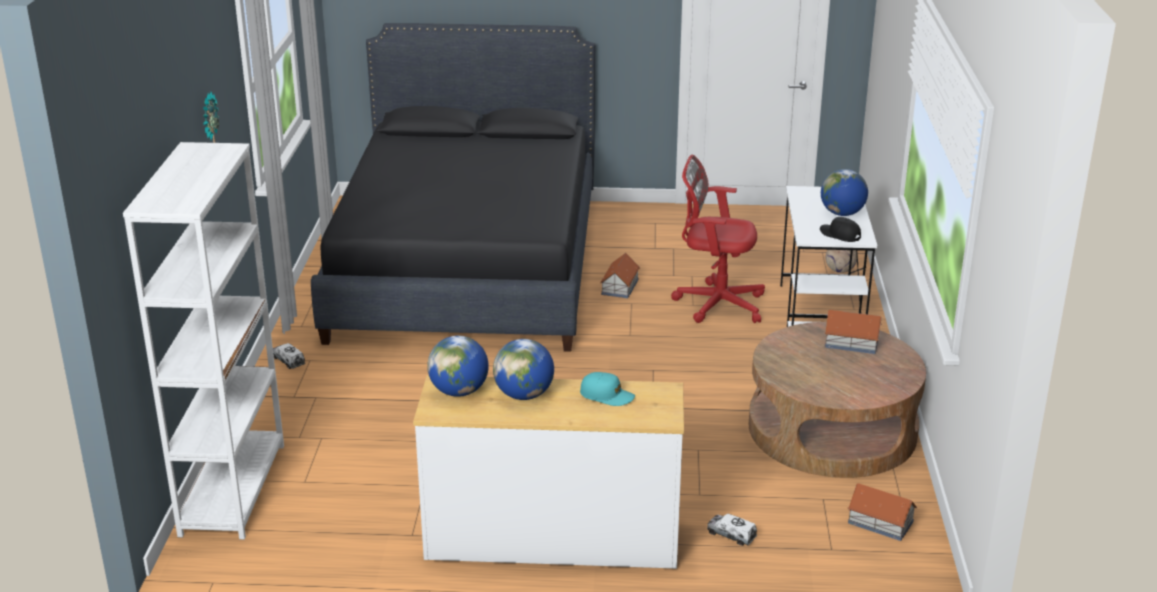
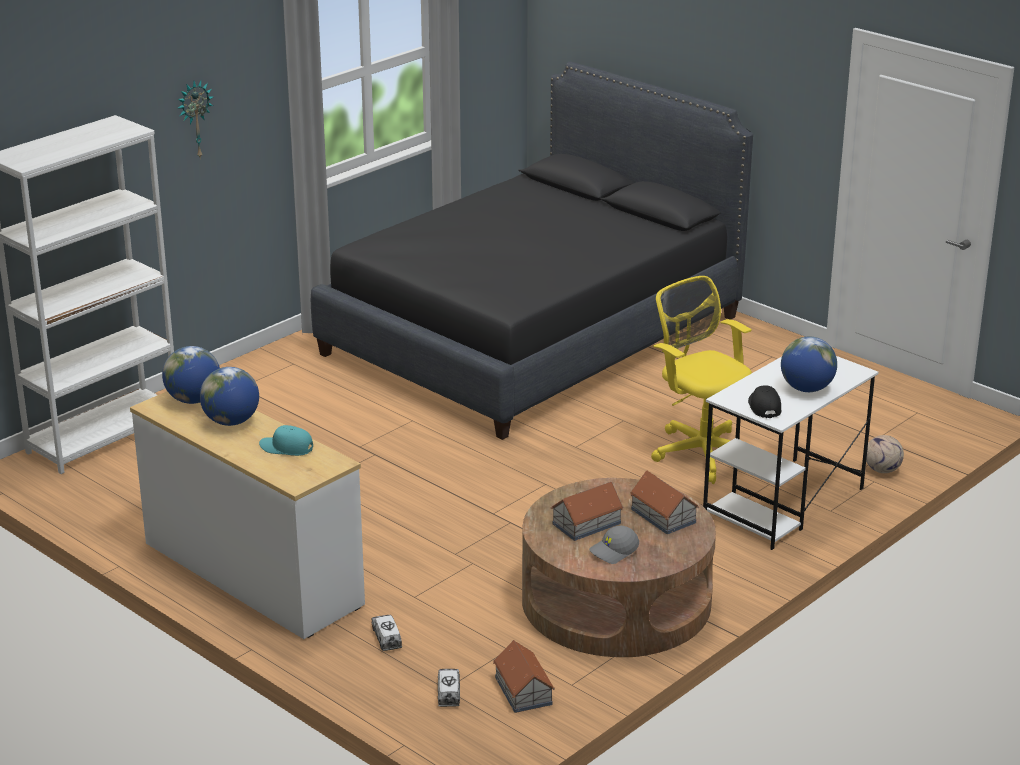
camera: 40 degrees right, 0 degrees up
toy truck [273,343,305,369] -> toy truck moved to [438,669,460,707]
turquoise cap [580,372,635,406] -> turquoise cap turned 135 degrees clockwise [259,425,313,456]
toy house [600,253,640,298] -> toy house moved to [551,482,624,541]
red office chair [671,155,765,323] -> yellow office chair [651,276,752,484]
none -> grey cap [589,526,639,564]

